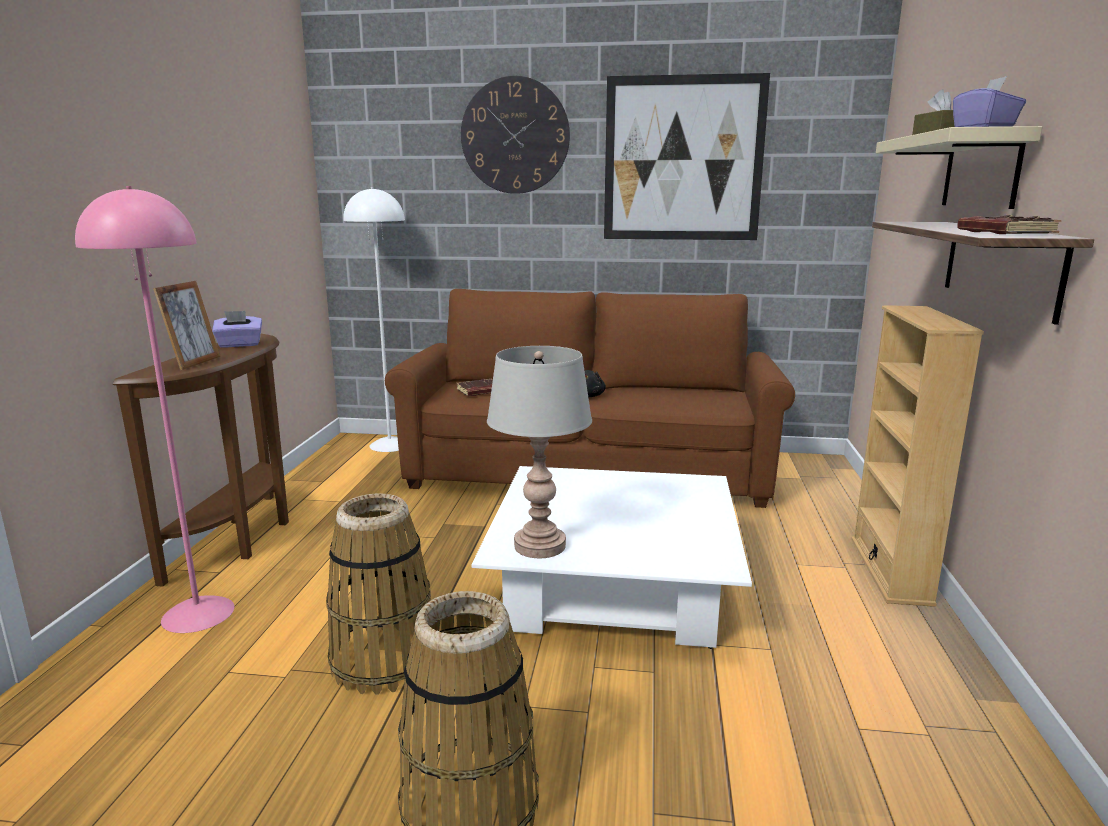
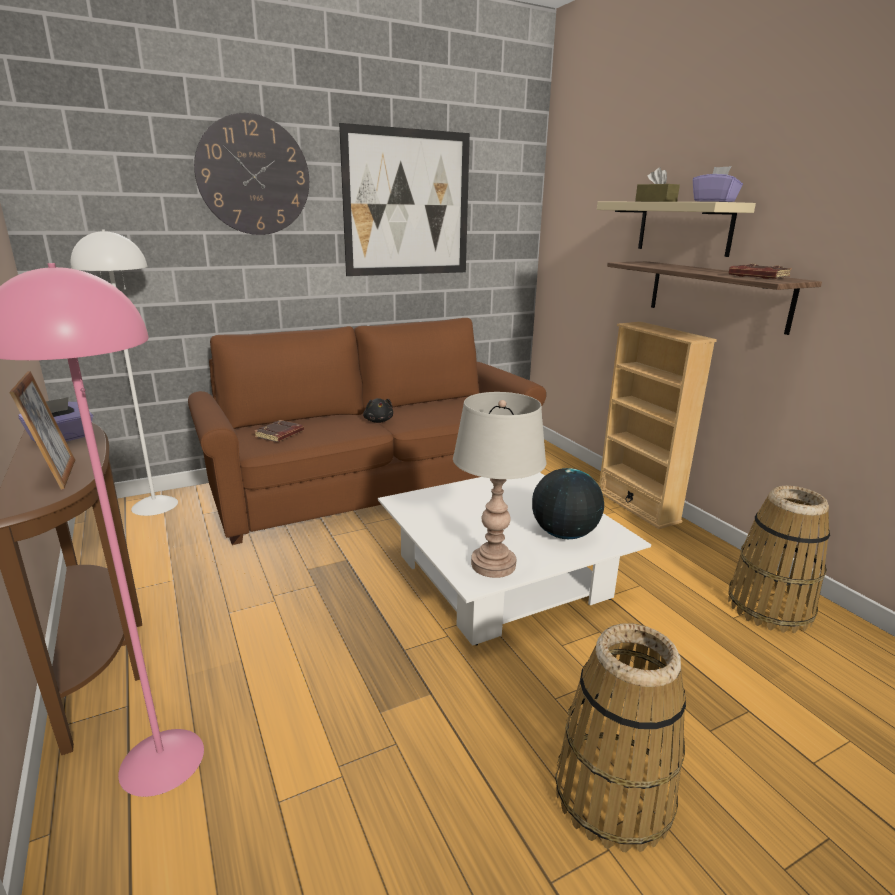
camera: 35 degrees left, 5 degrees up
basket [326,493,431,695] -> basket moved to [728,486,830,633]
none -> globe [532,468,604,539]

